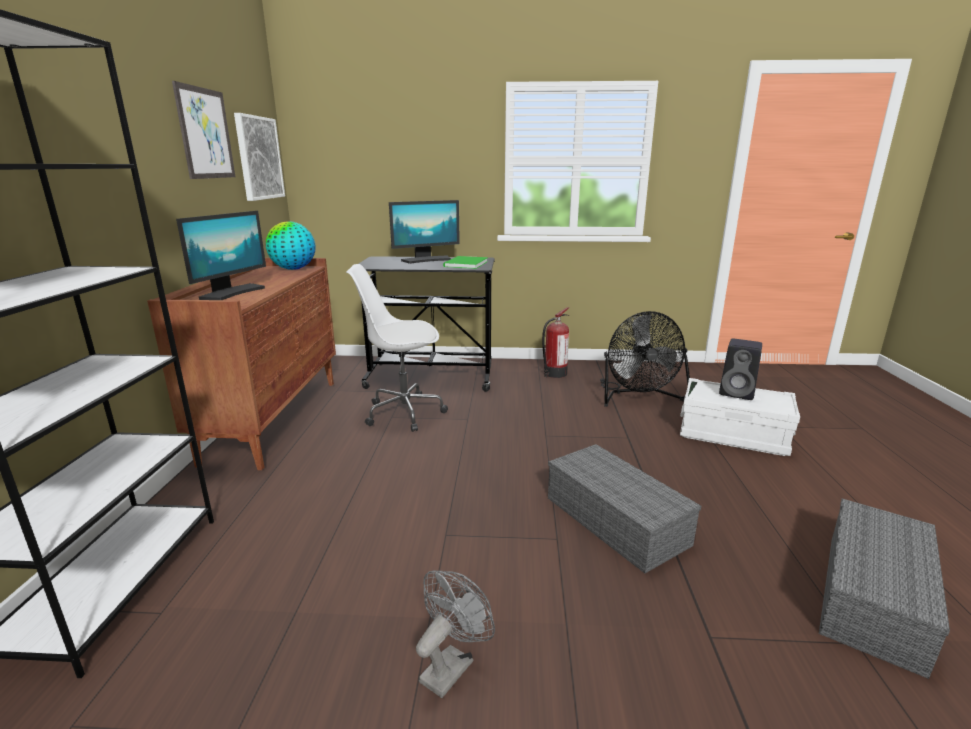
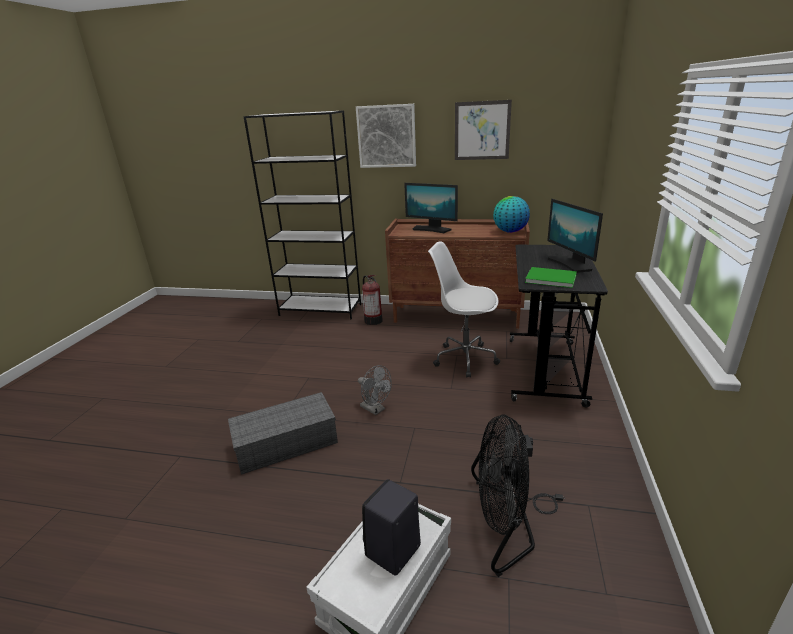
camera: 100 degrees right, 5 degrees up
picture [234,113,285,201] -> picture moved to [356,104,416,168]
white office chair [346,264,448,432] -> white office chair turned 75 degrees counterclockwise [428,241,500,378]
grey fan [416,570,495,698] -> grey fan moved to [358,365,392,415]
fire extinguisher [542,307,569,378] -> fire extinguisher moved to [362,275,383,325]
grey storage box [819,498,950,679] -> none

